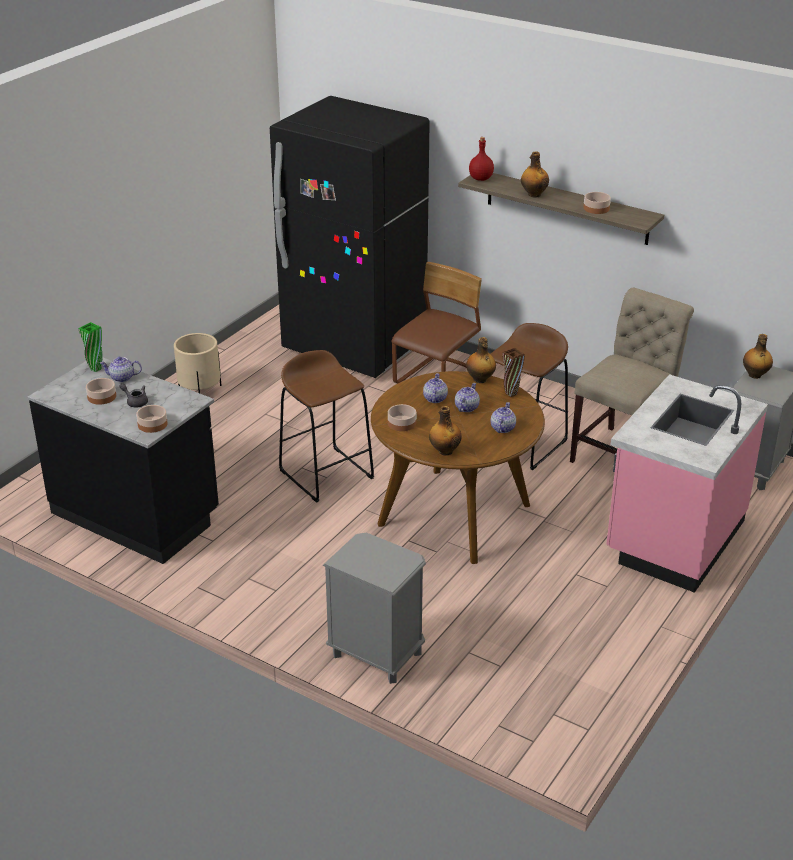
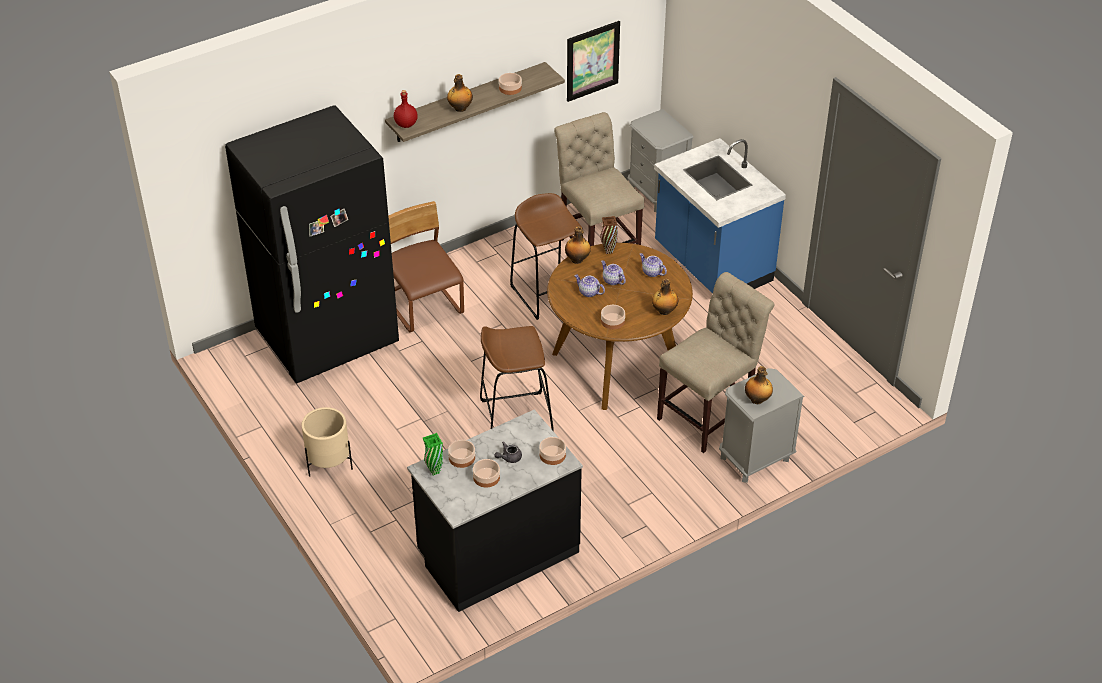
camera: 65 degrees left, 10 degrees up
teapot [100,356,142,382] -> bowl [448,440,475,468]
pink counter [606,374,768,593] -> blue counter [654,138,786,294]
bottle [743,334,773,379] -> bottle moved to [745,366,773,404]
none -> picture [567,21,620,102]
none -> beige chair [657,272,774,453]

